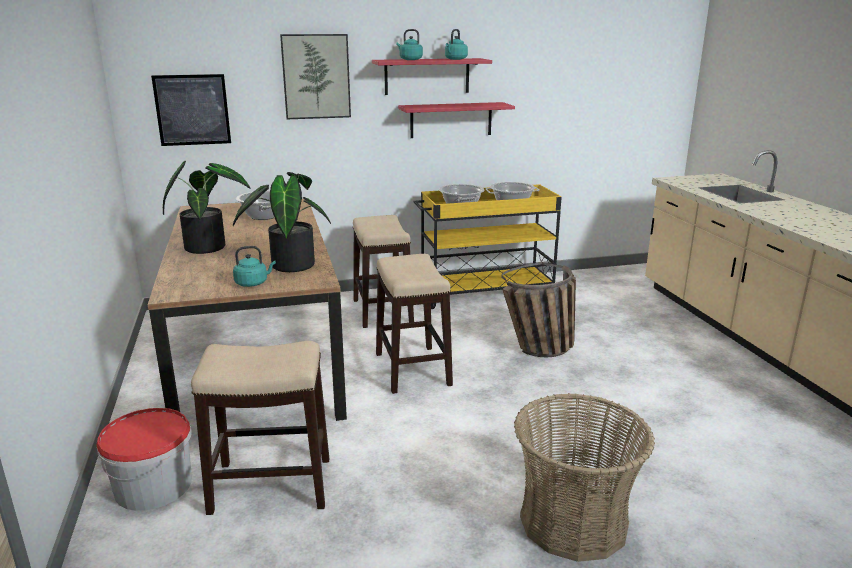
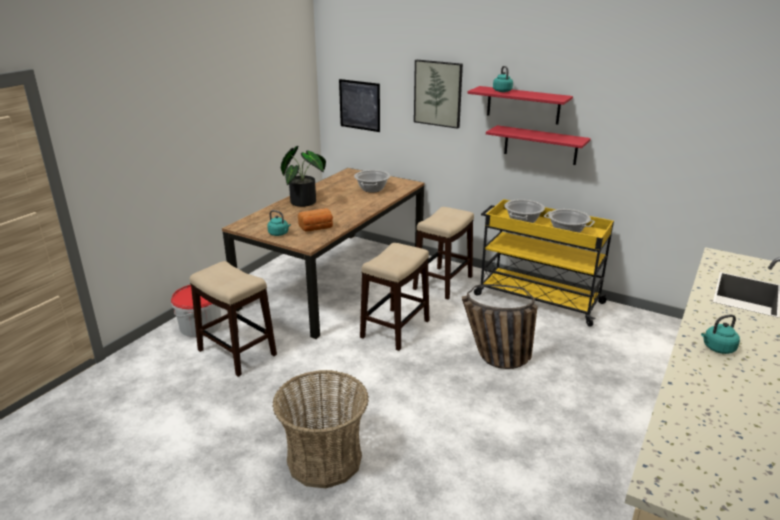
camera: 45 degrees right, 5 degrees up
potted plant [233,172,331,272] -> bread [298,208,333,232]
turquoise kettle [445,29,468,60] -> turquoise kettle moved to [701,314,740,354]

